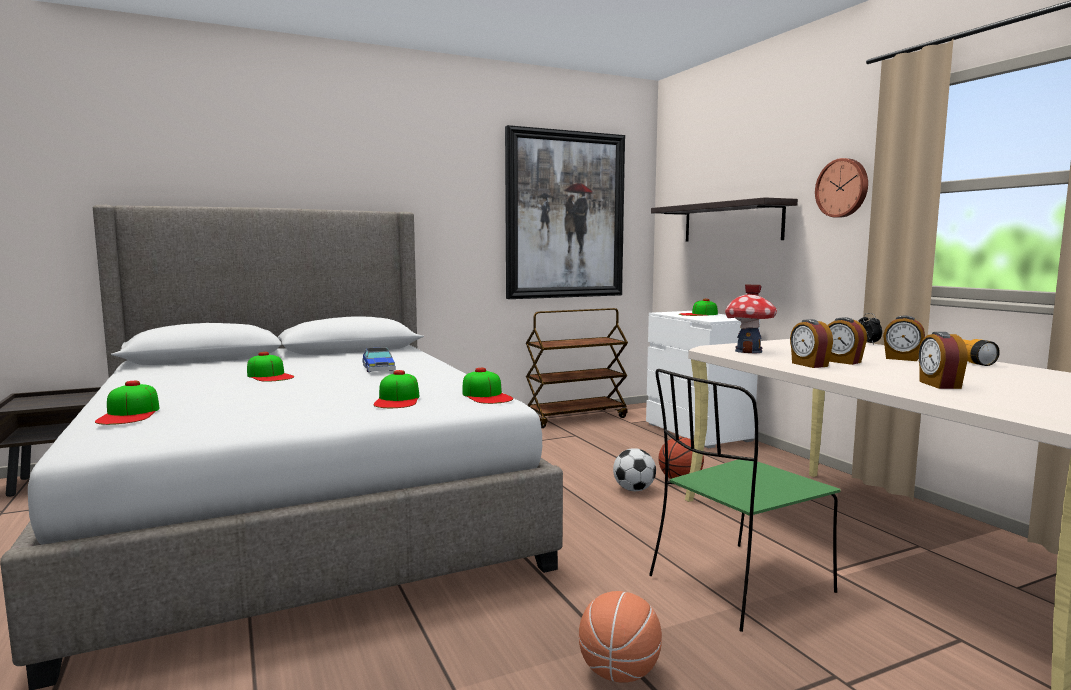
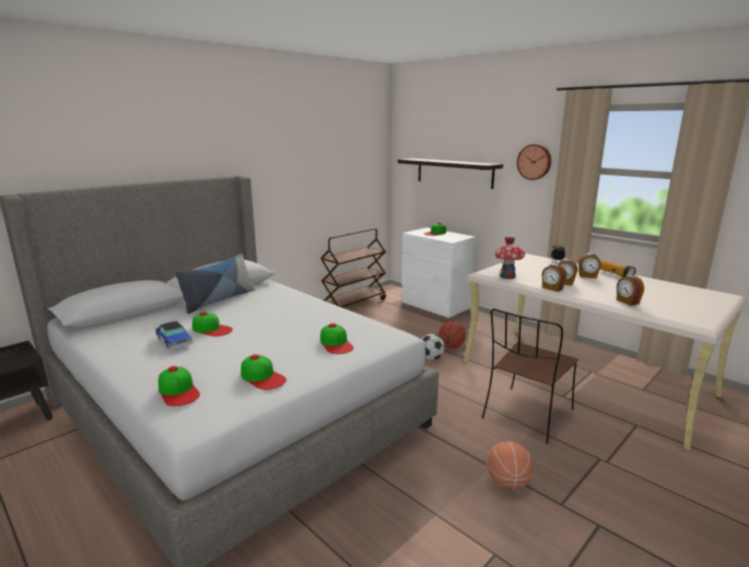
camera: 20 degrees left, 10 degrees up
toy car [362,347,396,372] -> toy car moved to [155,321,193,350]
cap [462,368,513,404] -> cap moved to [241,354,286,390]
picture [505,125,625,299] -> none
green chair [649,369,841,632] -> brown chair [482,309,579,444]
none -> pillow [174,253,255,314]

